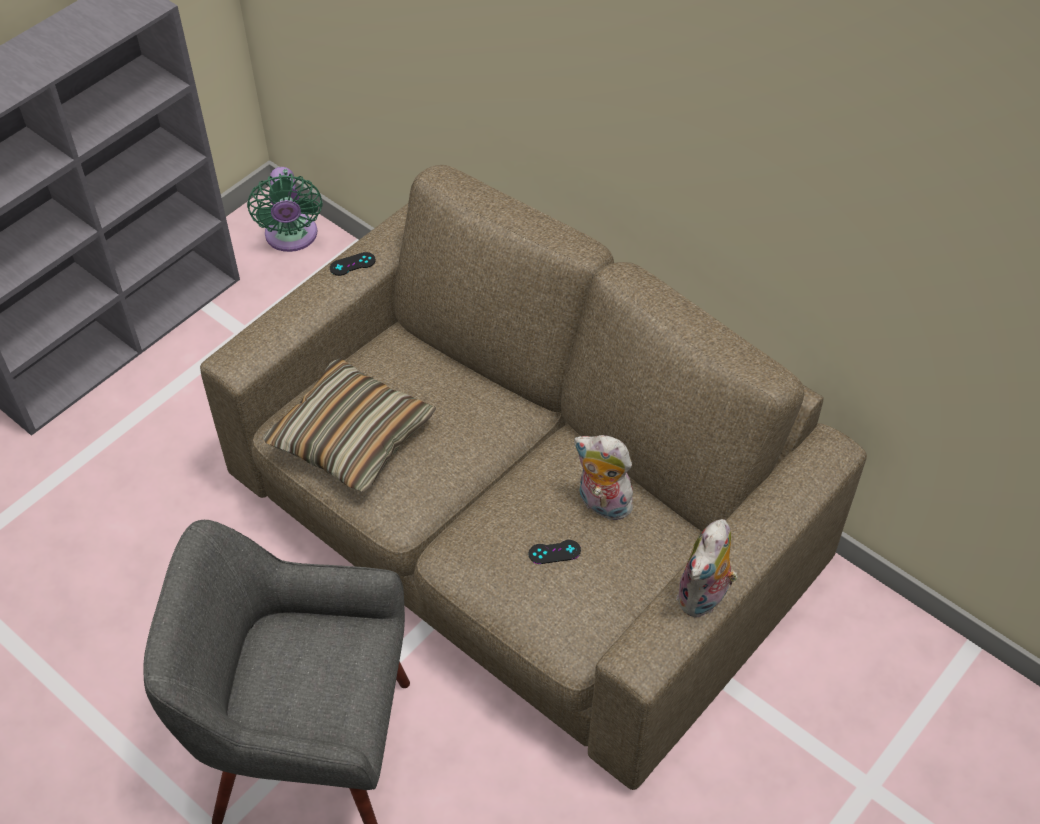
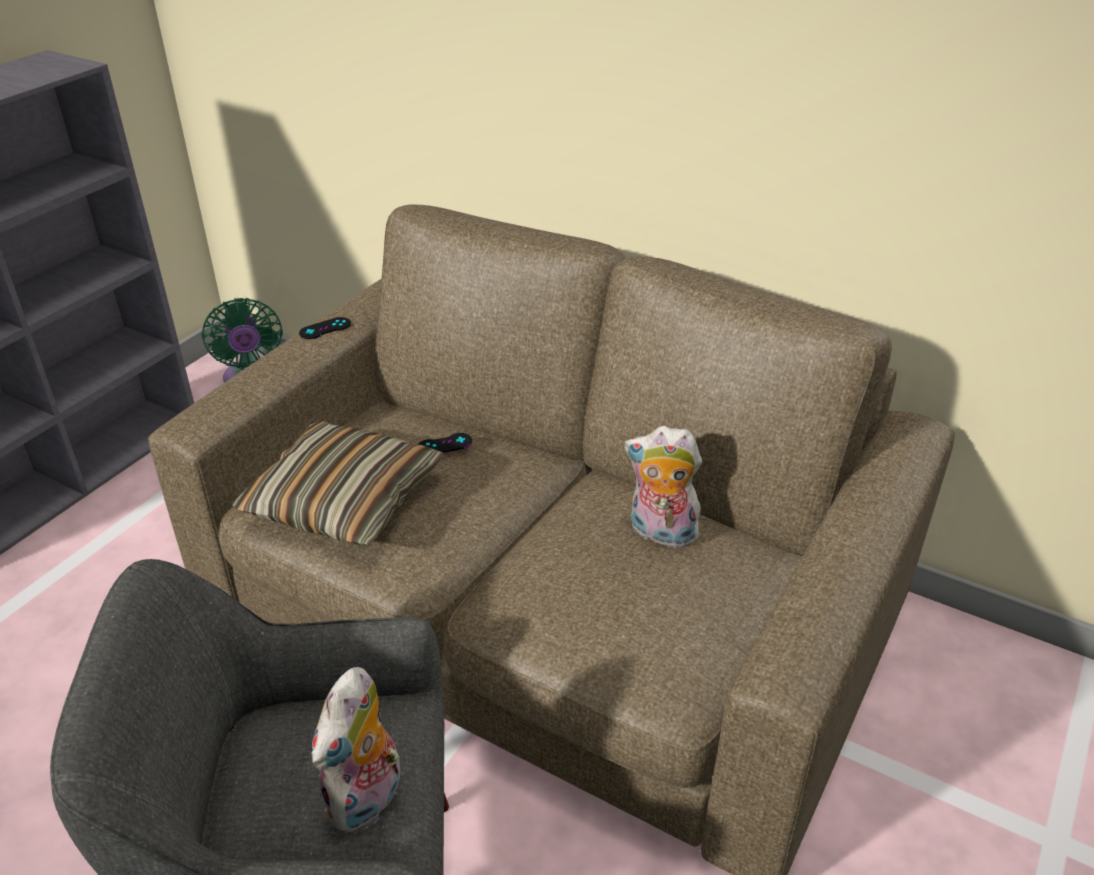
camera: 10 degrees left, 15 degrees down
black game controller [529,540,581,564] -> black game controller moved to [418,433,472,453]
plush toy [676,519,738,618] -> plush toy moved to [311,667,402,834]

